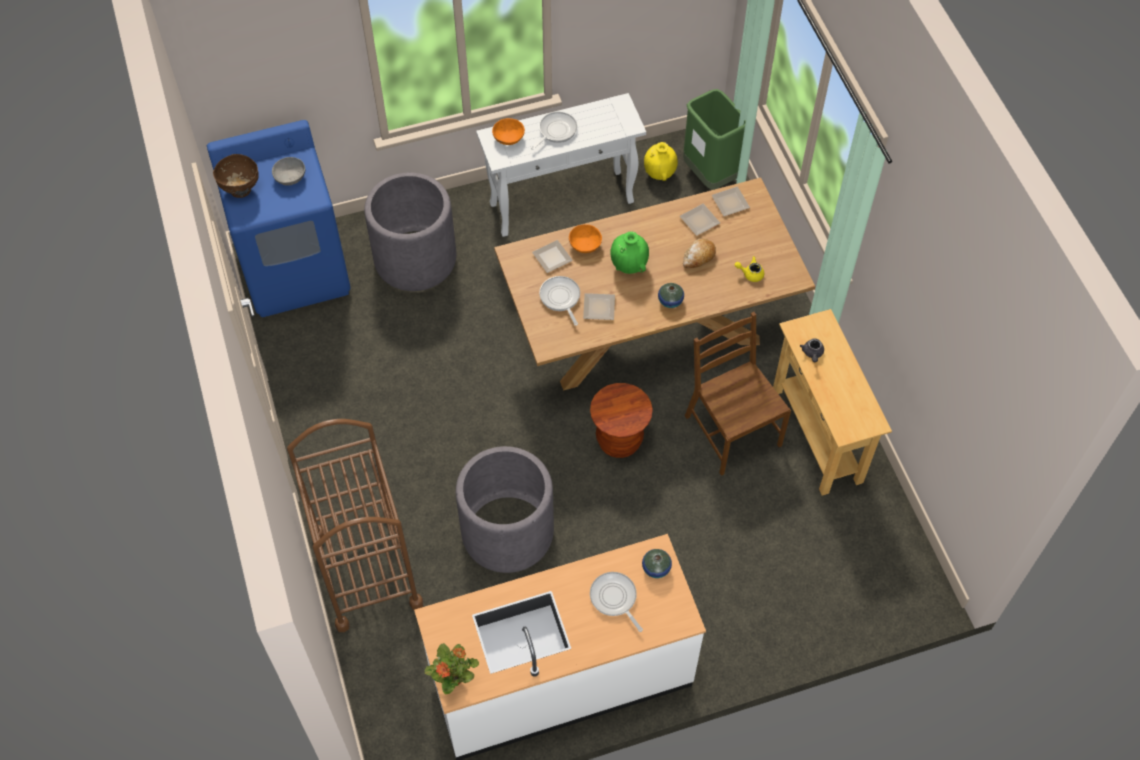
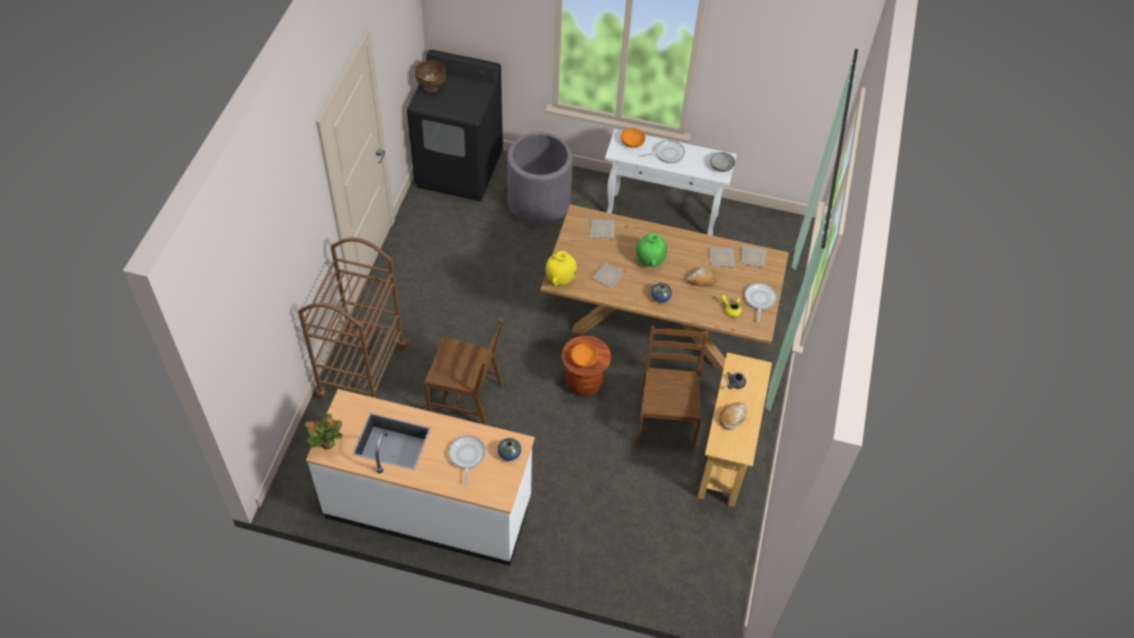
camera: 30 degrees right, 5 degrees down
blue washing machine [207,120,350,317] -> black washing machine [407,50,503,201]
grey bowl [272,157,305,186] -> grey bowl moved to [710,152,735,172]
grey planter [456,446,554,573] -> brown chair [424,318,503,425]
frying pan [539,276,580,326] -> frying pan moved to [745,283,777,322]
orange bowl [569,224,602,253] -> orange bowl moved to [571,343,598,367]
yellow vase [644,142,678,181] -> yellow vase moved to [546,251,577,285]
green trash can [683,89,746,190] -> none
none -> bread [719,402,748,430]

